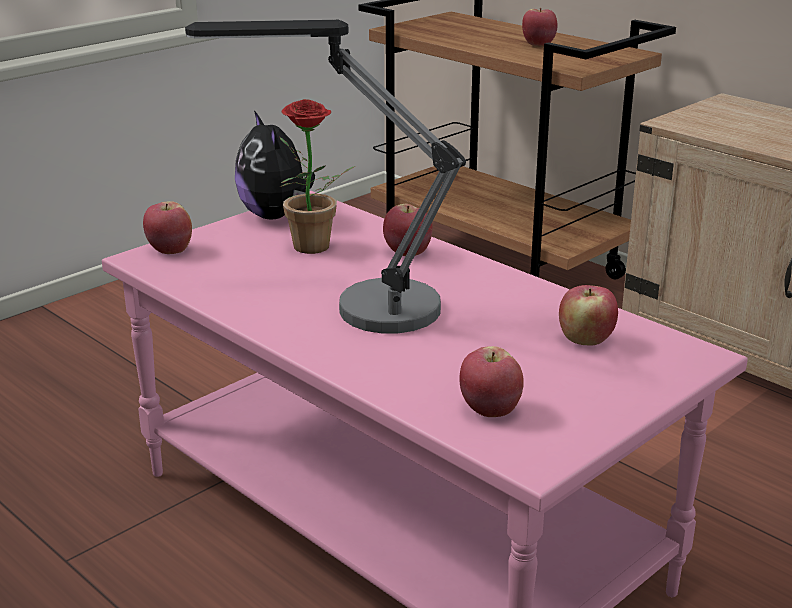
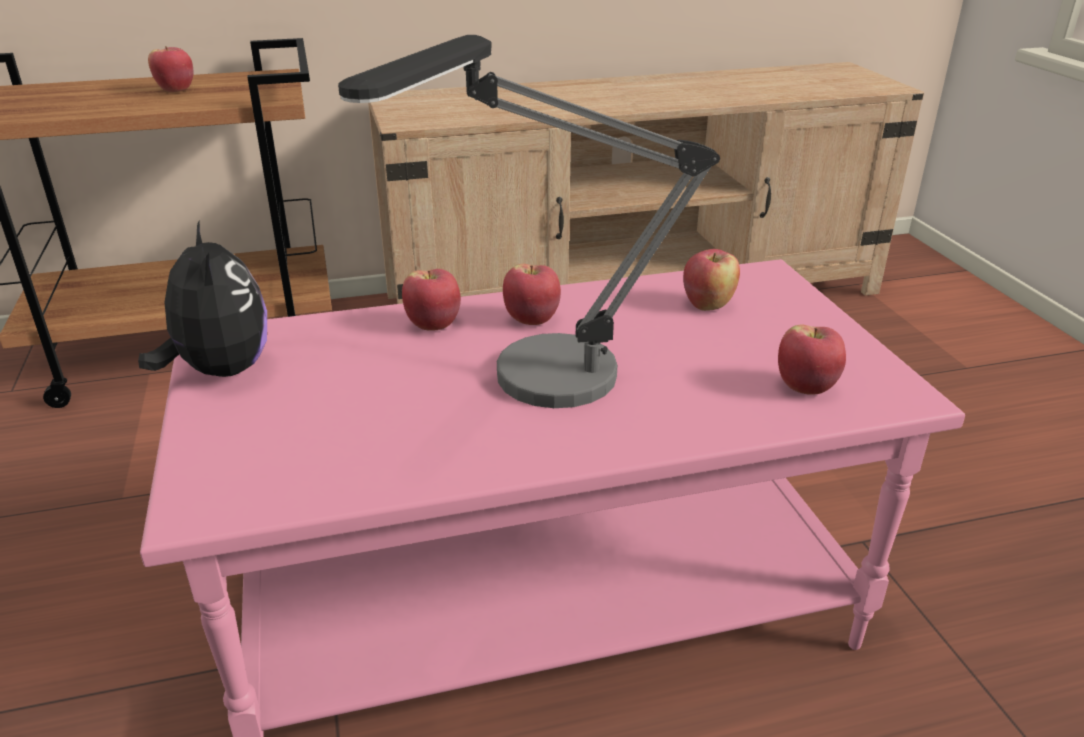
camera: 60 degrees left, 5 degrees up
apple [143,201,192,254] -> apple moved to [503,264,561,325]
plush toy [235,110,315,220] -> plush toy turned 120 degrees counterclockwise [138,220,267,377]
potted plant [280,99,355,254] -> none

